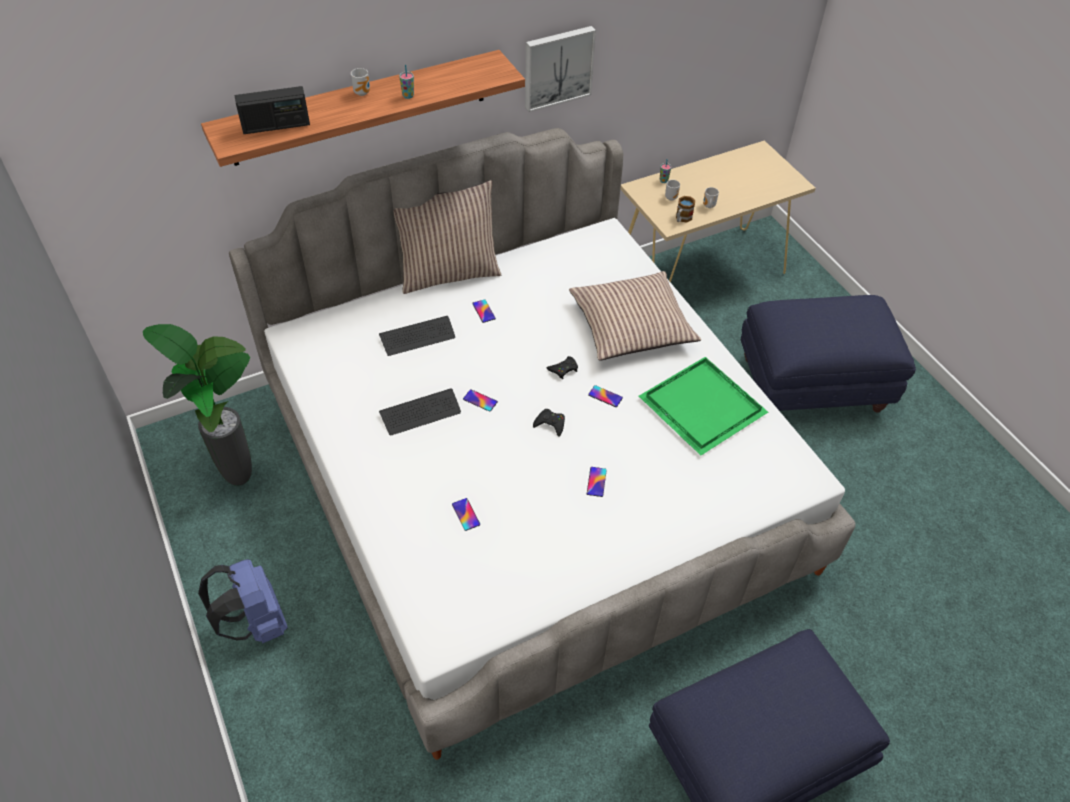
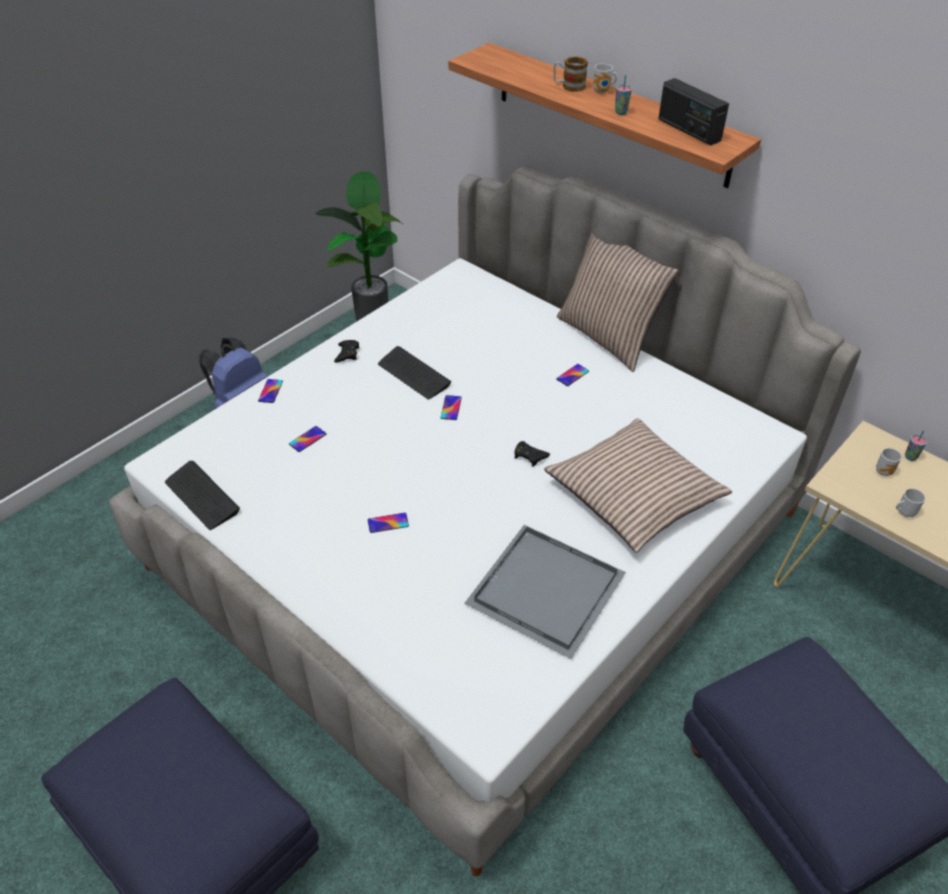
camera: 70 degrees right, 5 degrees down
radio [235,86,310,134] -> radio moved to [658,78,729,146]
keyboard [379,316,455,356] -> keyboard moved to [165,461,240,530]
picture [525,26,596,112] -> none
black game controller [533,409,565,437] -> black game controller moved to [334,340,360,362]
phone [588,385,623,407] -> phone moved to [258,379,283,403]
green tray [639,357,768,456] -> grey tray [464,525,626,659]
mug [676,196,695,222] -> mug moved to [554,57,588,92]

